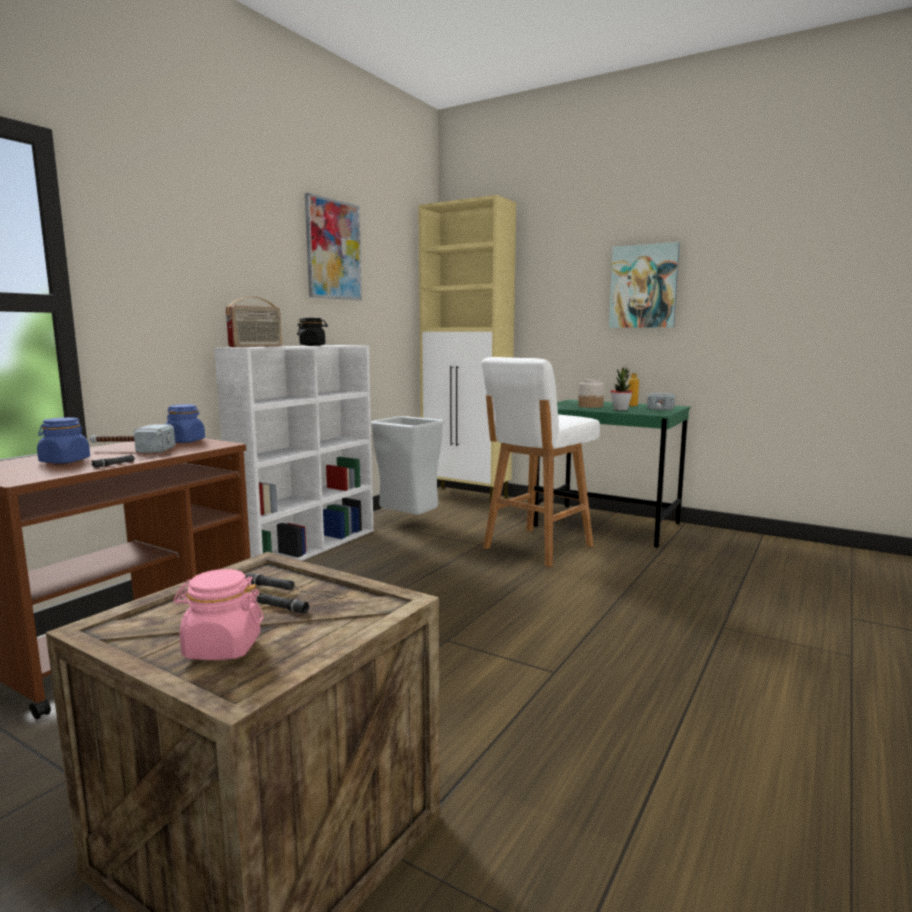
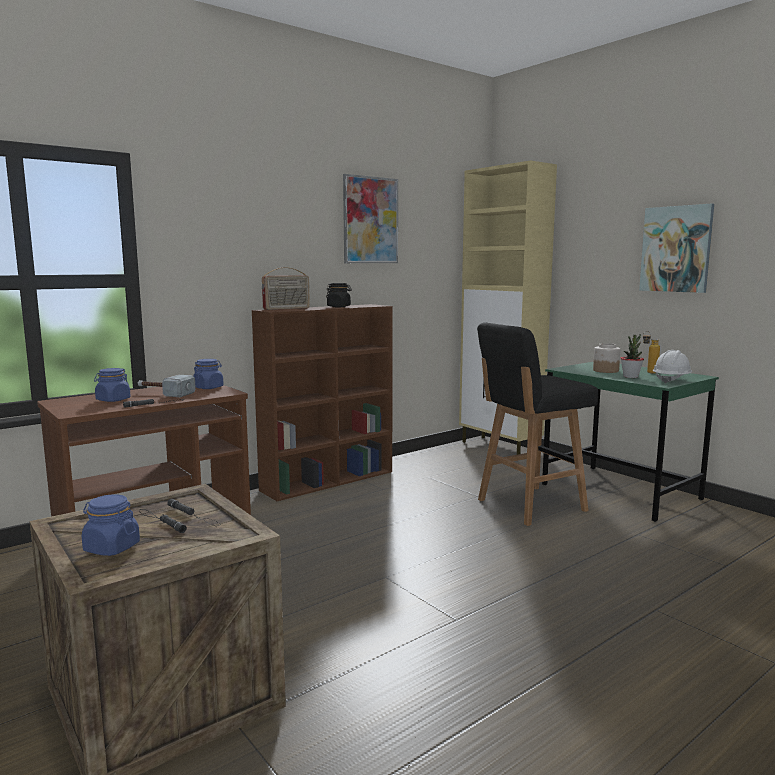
camera: 20 degrees right, 0 degrees up
pink jar [173,569,264,660] -> blue jar [82,494,140,556]
white bookcase [214,345,374,561] -> brown bookcase [252,304,393,501]
grey trash can [371,416,444,515] -> none
white stool [481,357,600,567] -> black stool [477,323,598,526]
hammer [647,393,675,410] -> white hard hat [653,350,692,384]

